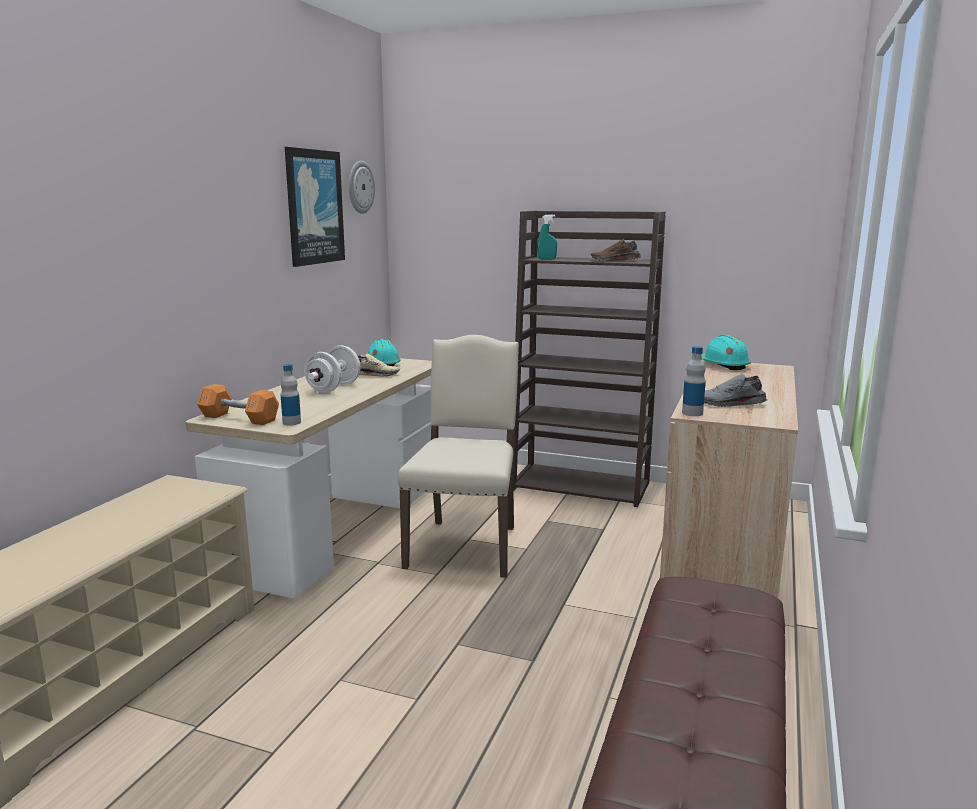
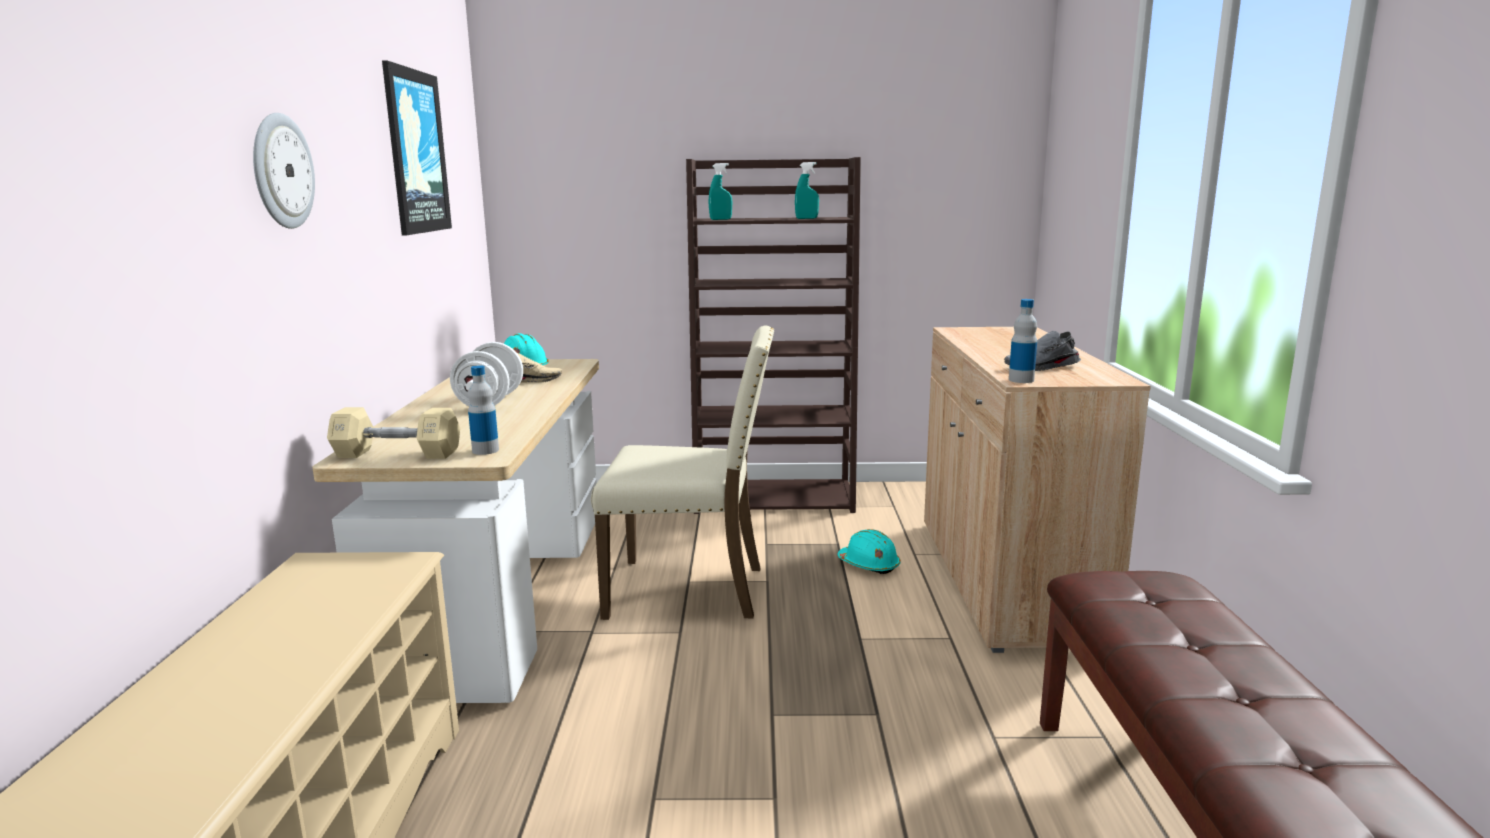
camera: 20 degrees left, 0 degrees up
orange dumbbell [197,384,279,425] -> beige dumbbell [327,407,460,459]
wall clock [348,161,375,214] -> wall clock moved to [253,113,315,229]
beige chair [398,335,519,578] -> beige chair turned 105 degrees clockwise [591,325,774,620]
brown shoe [591,239,641,261] -> turquoise spray bottle [795,162,819,219]
turquoise hard hat [701,335,751,370] -> turquoise hard hat moved to [838,529,900,574]

